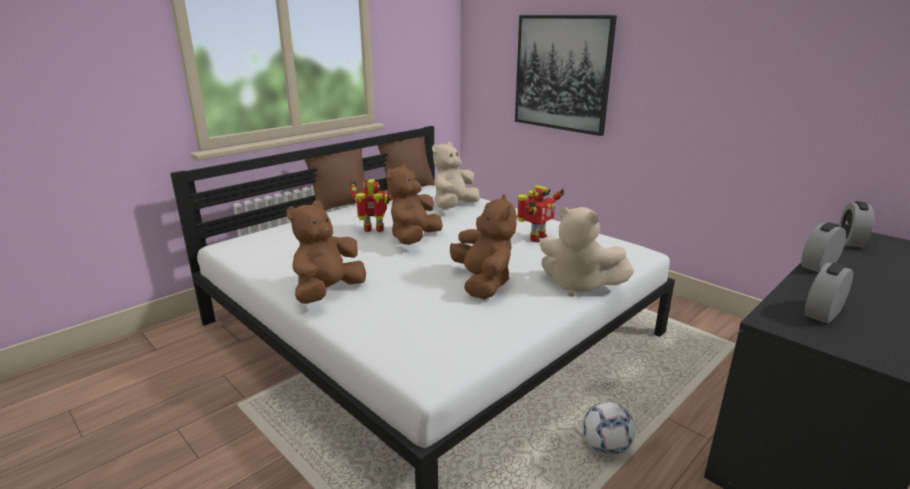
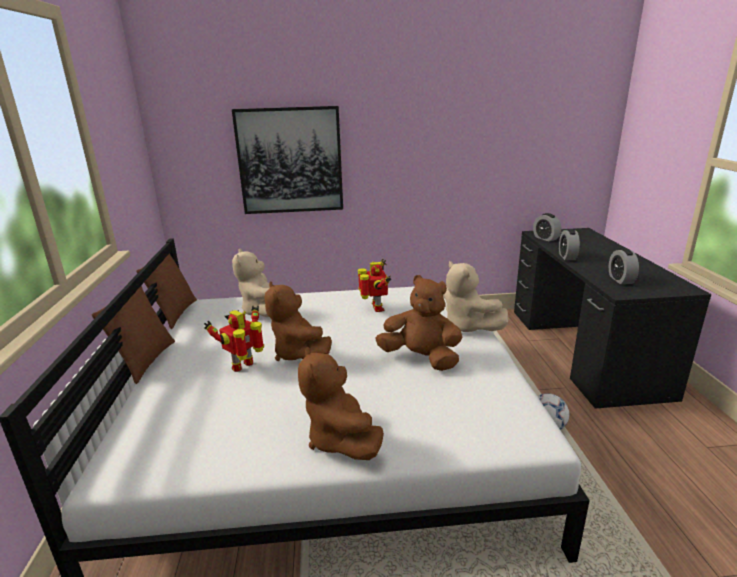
camera: 50 degrees left, 0 degrees up
beige plush toy [540,206,634,296] -> beige plush toy turned 75 degrees clockwise [443,261,508,332]

